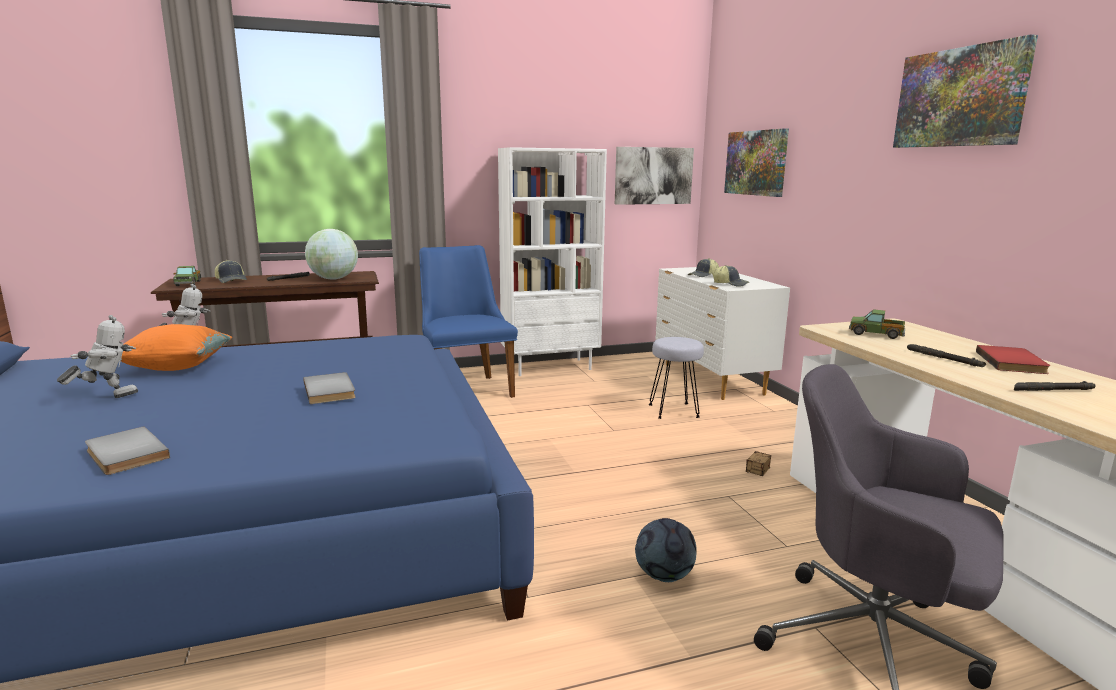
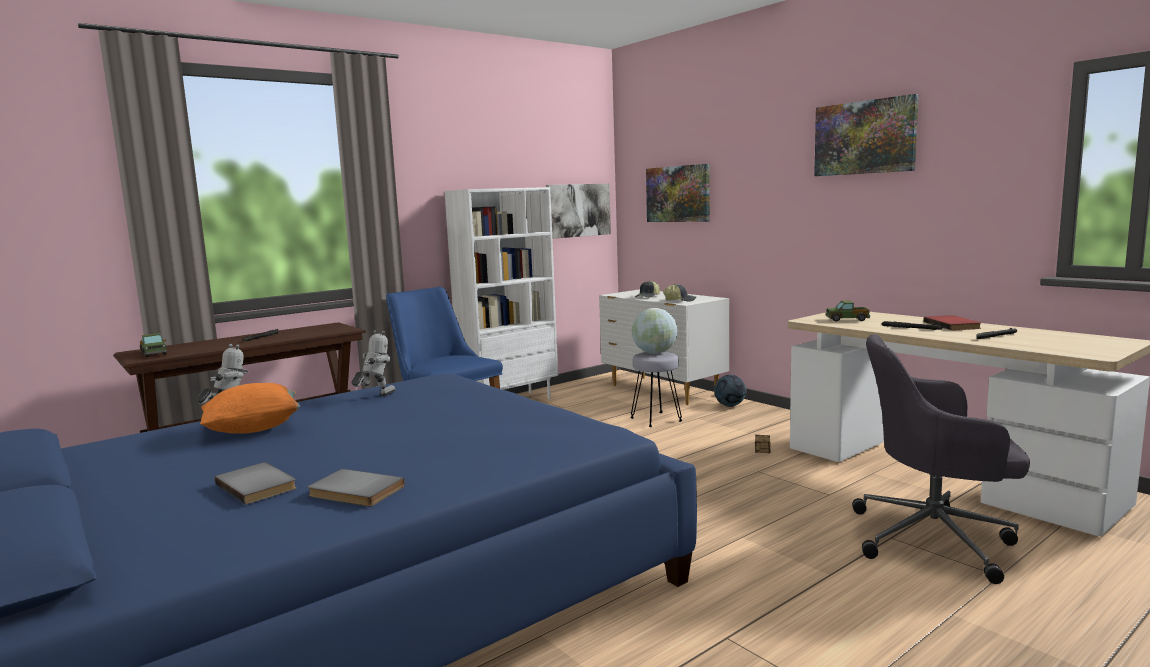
camera: 20 degrees left, 5 degrees down
toy robot [57,315,138,398] -> toy robot moved to [351,330,396,396]
cap [215,260,247,283] -> none
grey book [303,372,356,404] -> grey book moved to [215,462,297,505]
globe [305,229,358,280] -> globe moved to [632,308,678,354]
football [635,518,697,582] -> football moved to [714,375,746,407]

